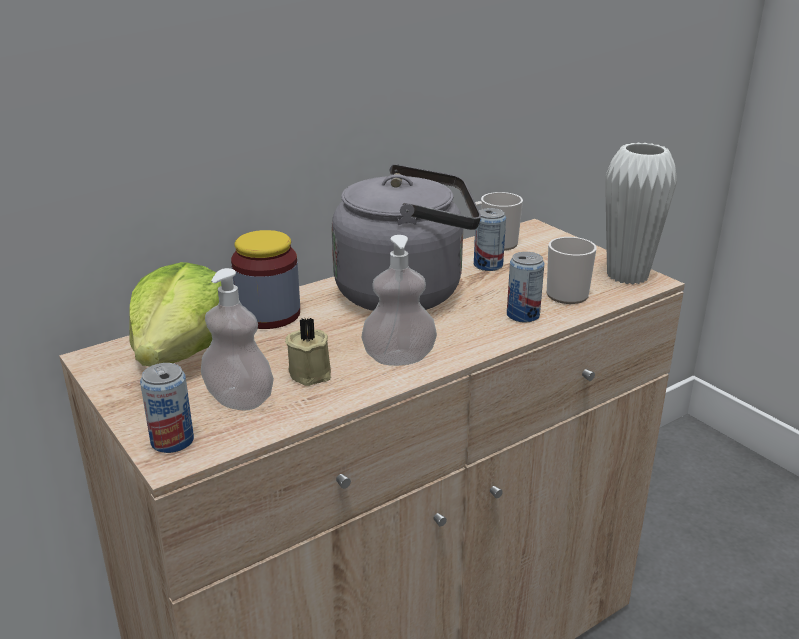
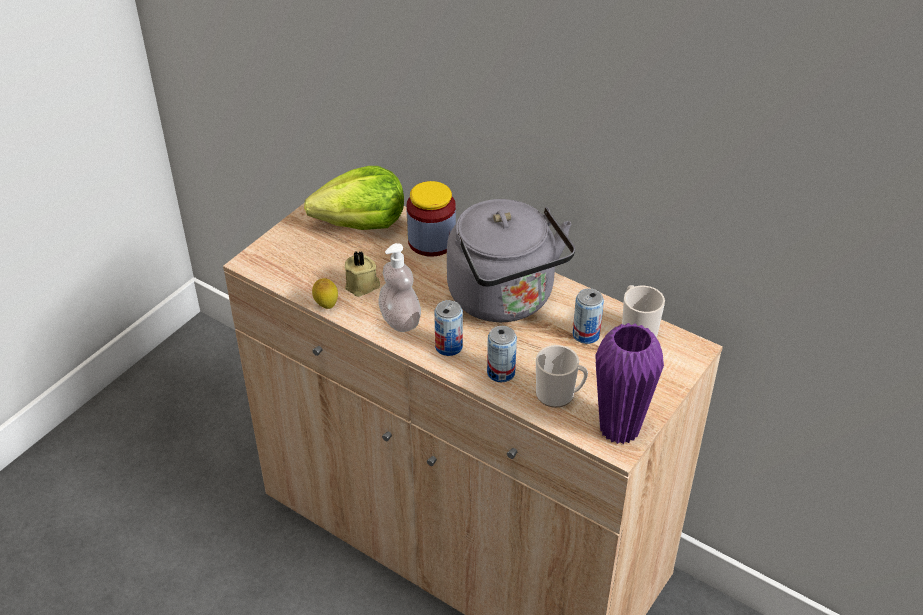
camera: 70 degrees right, 15 degrees up
can [140,363,194,453] -> can moved to [434,300,463,356]
soap dispenser [201,268,274,411] -> none
white vase [605,142,677,285] -> purple vase [595,323,664,444]
none -> lemon [312,278,338,309]

